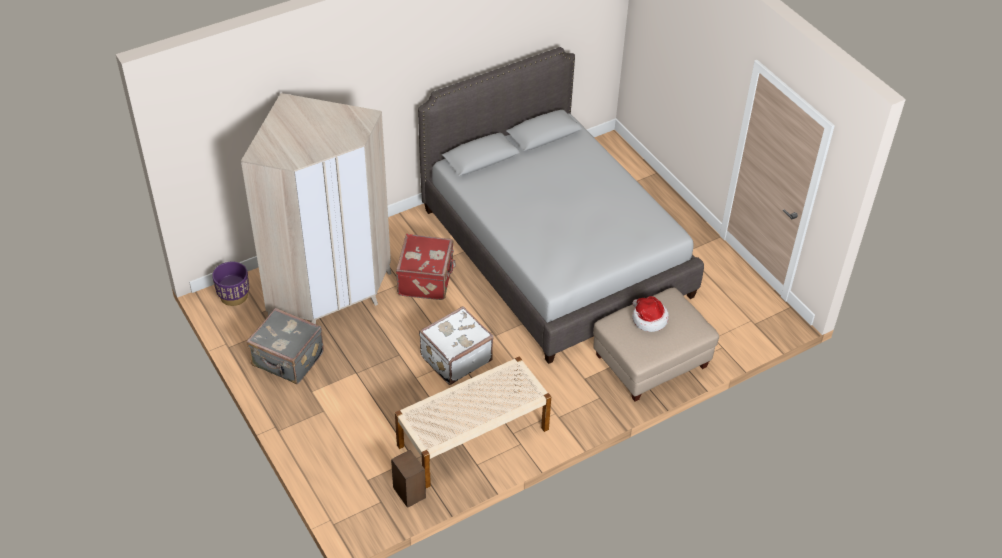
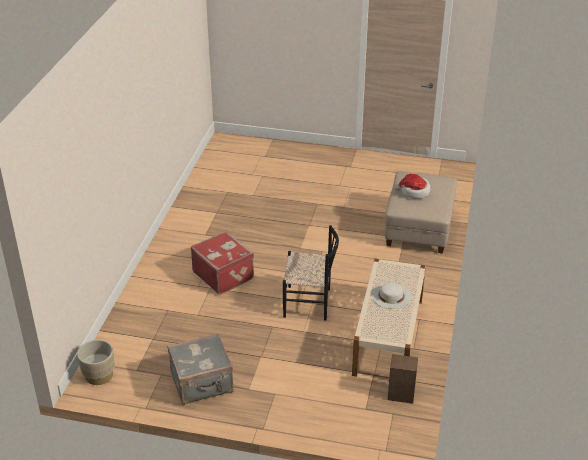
camera: 45 degrees left, 10 degrees down
purple planter [212,262,249,306] -> beige planter [77,340,115,385]
beige wardrobe [241,93,392,324] -> none
grey bed [418,47,704,364] -> none
white suitcase [419,306,494,385] -> black chair [283,225,339,321]
none -> white hat [371,282,412,309]

